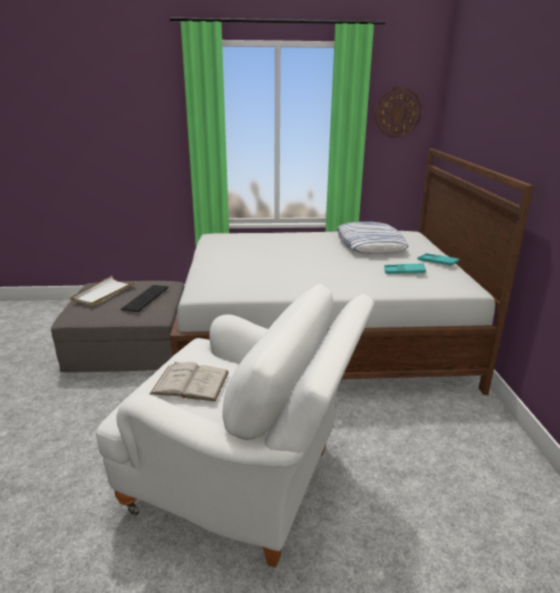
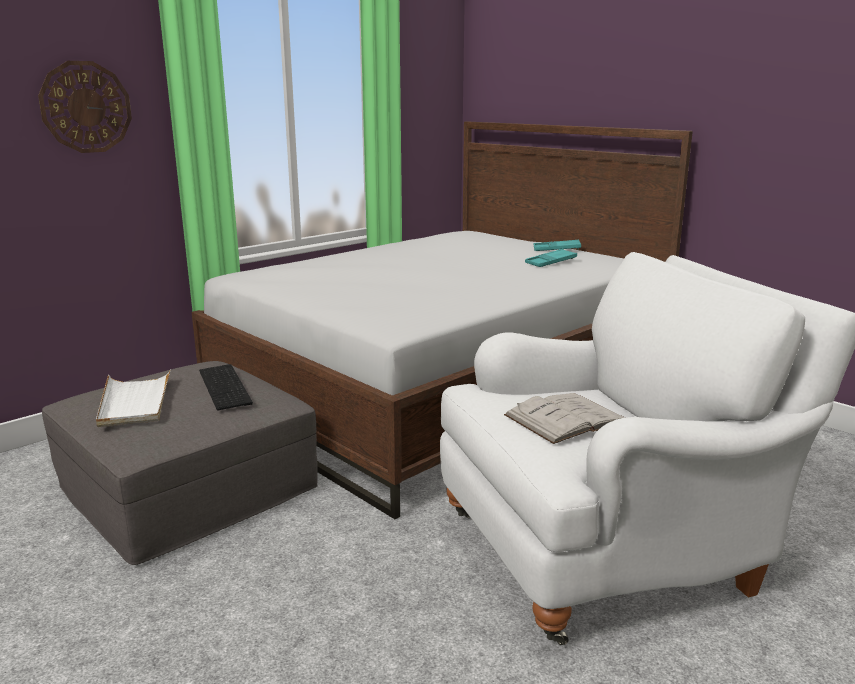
camera: 40 degrees left, 5 degrees down
pillow [337,222,409,254] -> none
wall clock [375,88,422,137] -> wall clock moved to [38,61,132,153]

